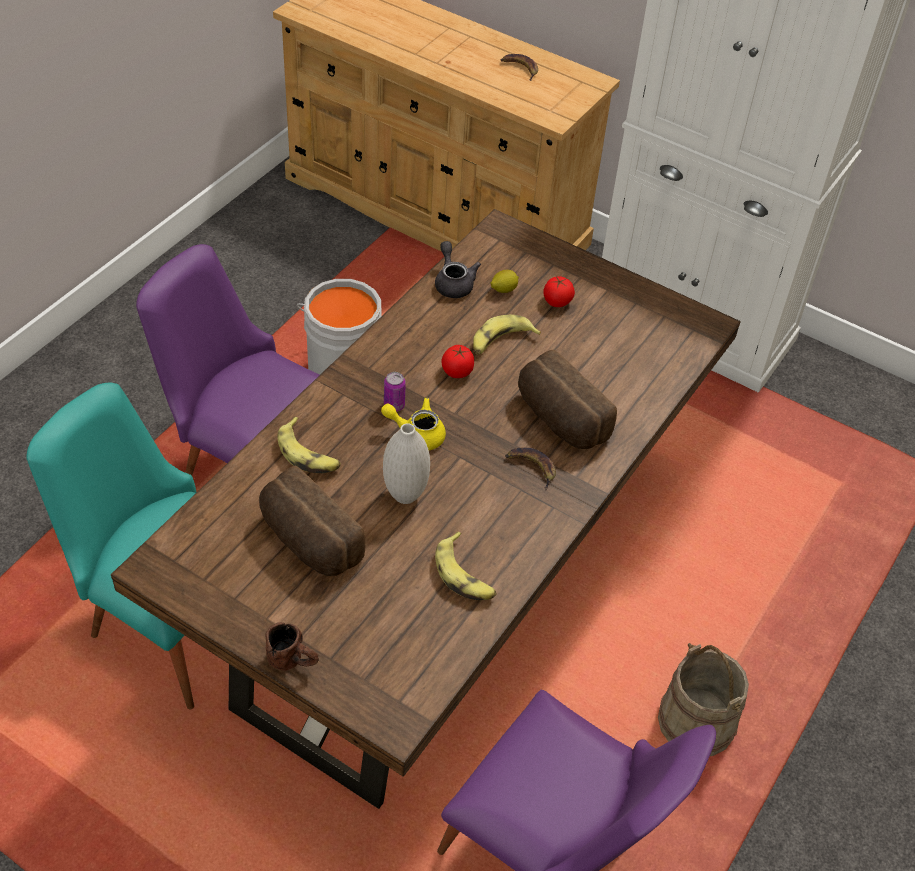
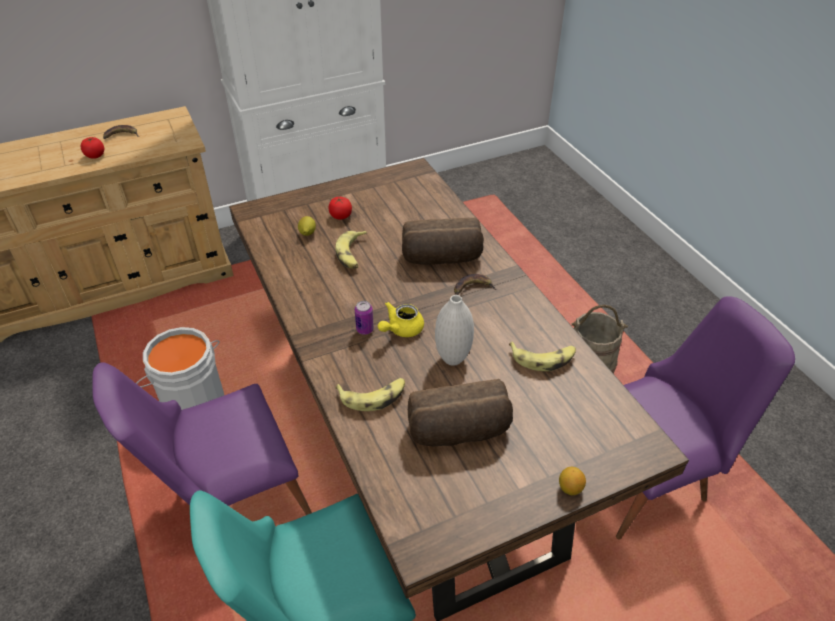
camera: 55 degrees left, 5 degrees down
brown mug [265,622,319,671] -> lemon [559,467,586,495]
grey teapot [435,241,481,298] -> none
tomato [441,345,474,378] -> tomato moved to [81,137,104,159]

